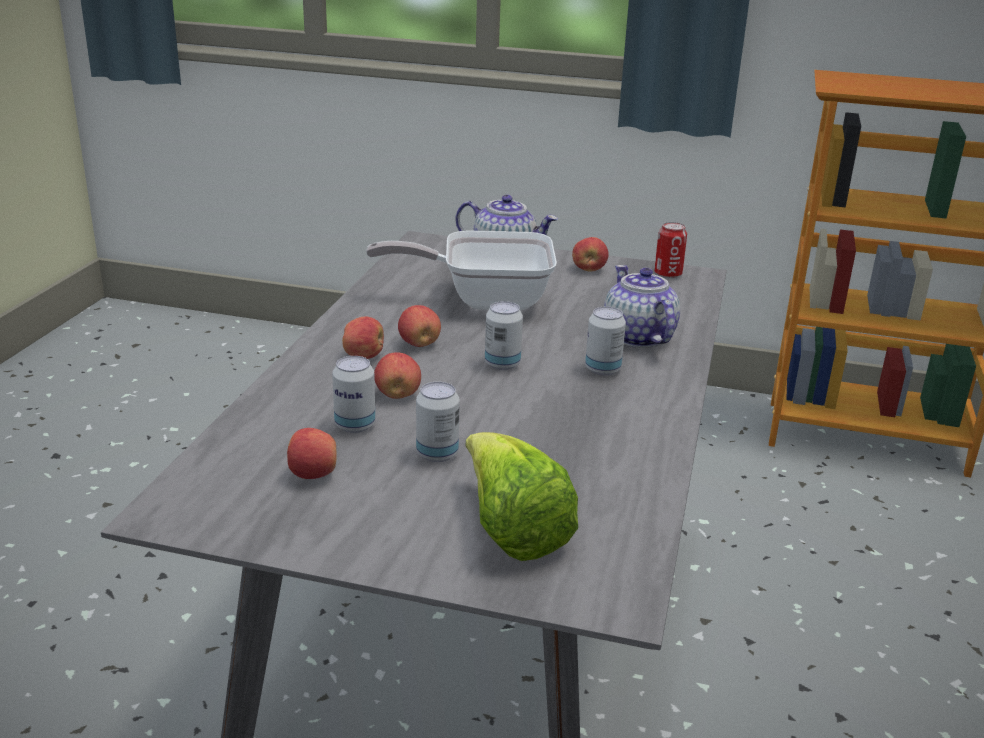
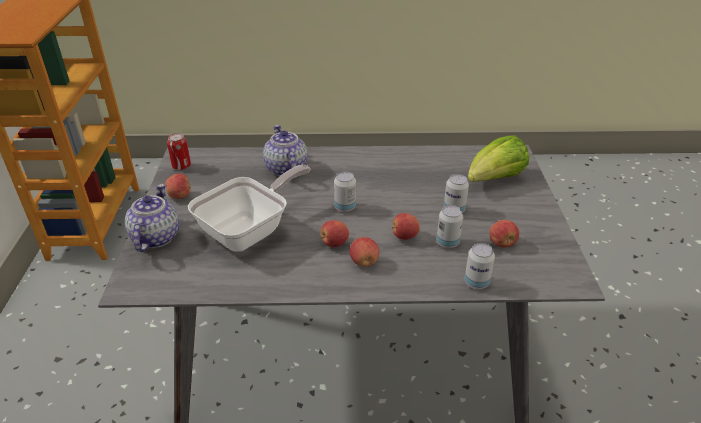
camera: 105 degrees left, 10 degrees up
frying pan [366,230,557,310] -> frying pan turned 120 degrees counterclockwise [188,165,311,252]
can [585,307,626,376] -> can moved to [465,243,495,289]
teapot [604,265,680,348] -> teapot turned 105 degrees clockwise [263,125,307,176]

